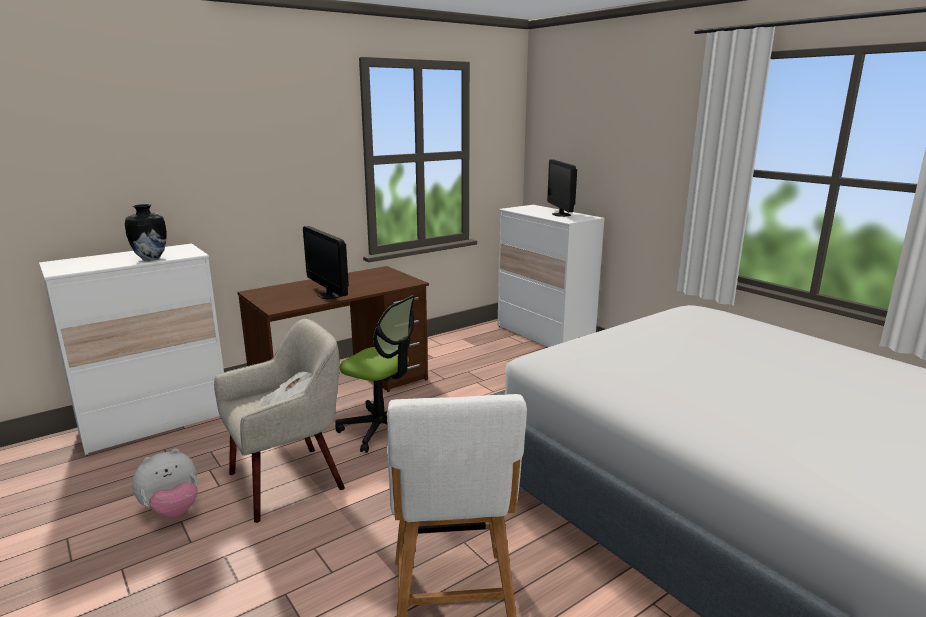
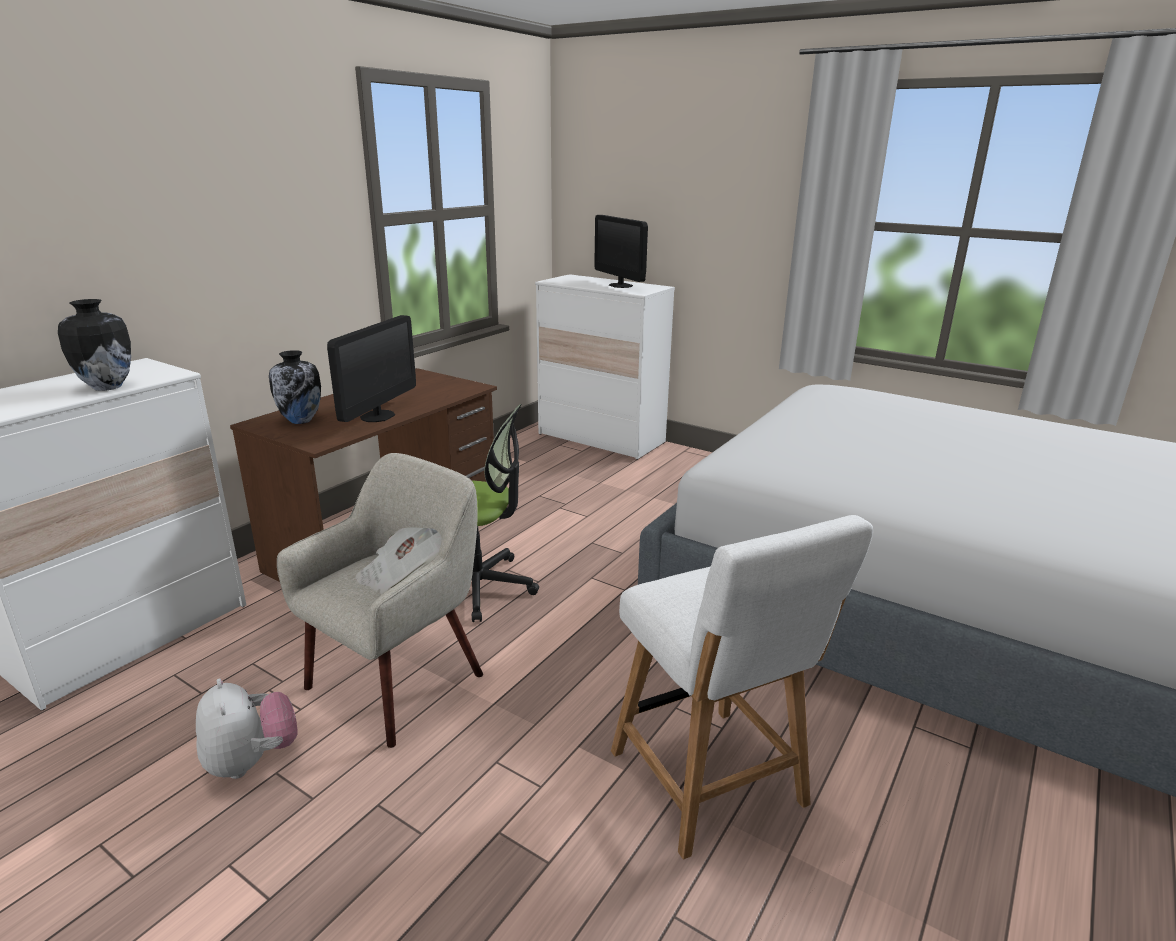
camera: 20 degrees left, 5 degrees up
plush toy [132,448,198,518] -> plush toy turned 60 degrees counterclockwise [196,678,298,779]
monitor [303,226,349,299] -> monitor turned 105 degrees counterclockwise [327,315,416,422]
none -> vase [269,350,321,424]

